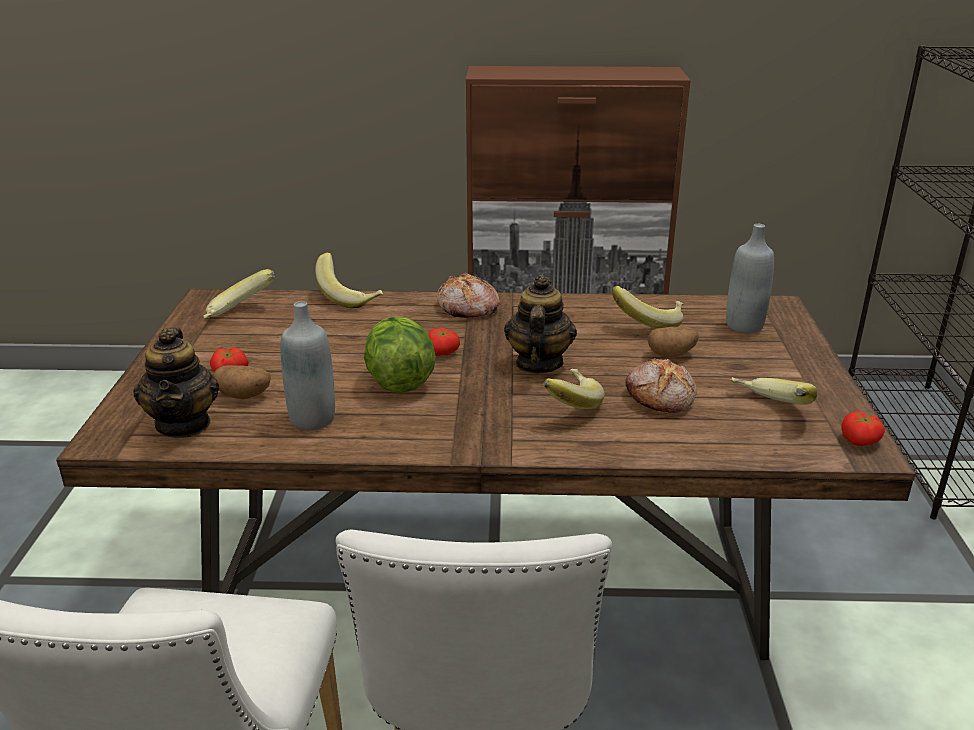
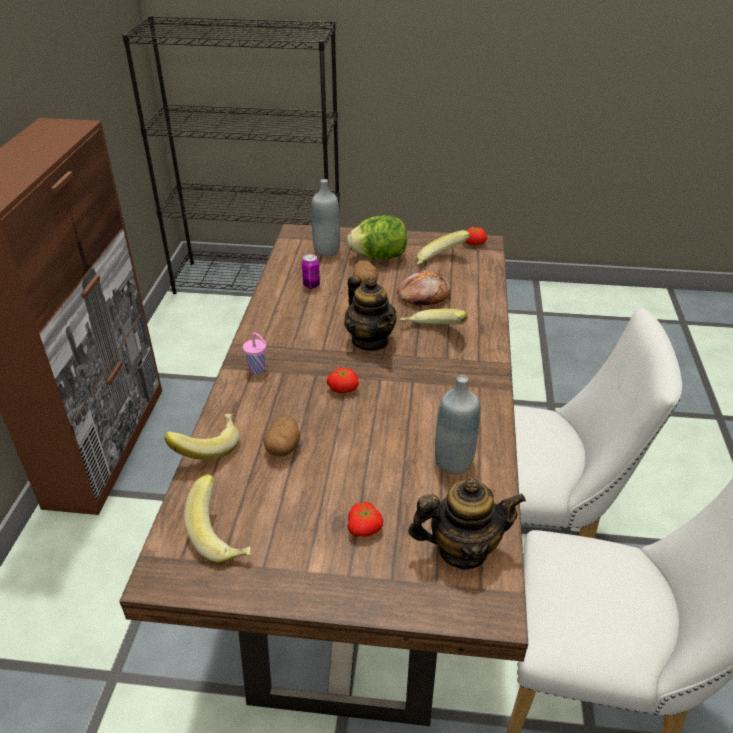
camera: 85 degrees left, 10 degrees up
potato [213,365,271,399] -> potato moved to [264,416,300,456]
lettuce [364,316,436,393] -> lettuce moved to [347,215,407,260]
bread [437,273,500,318] -> pink cup [243,332,266,375]
teapot [504,275,577,373] -> teapot turned 135 degrees counterclockwise [344,275,396,351]
banana [612,286,684,329] -> can [302,254,320,289]

